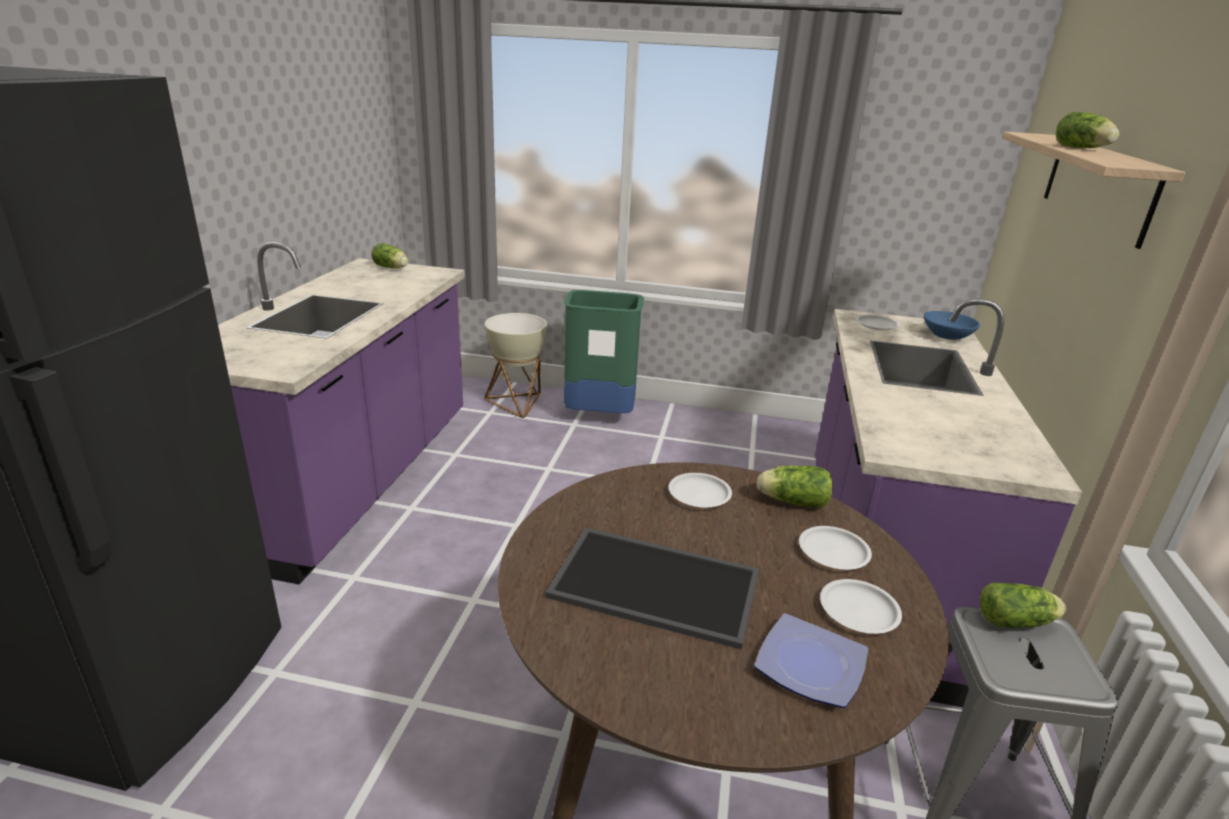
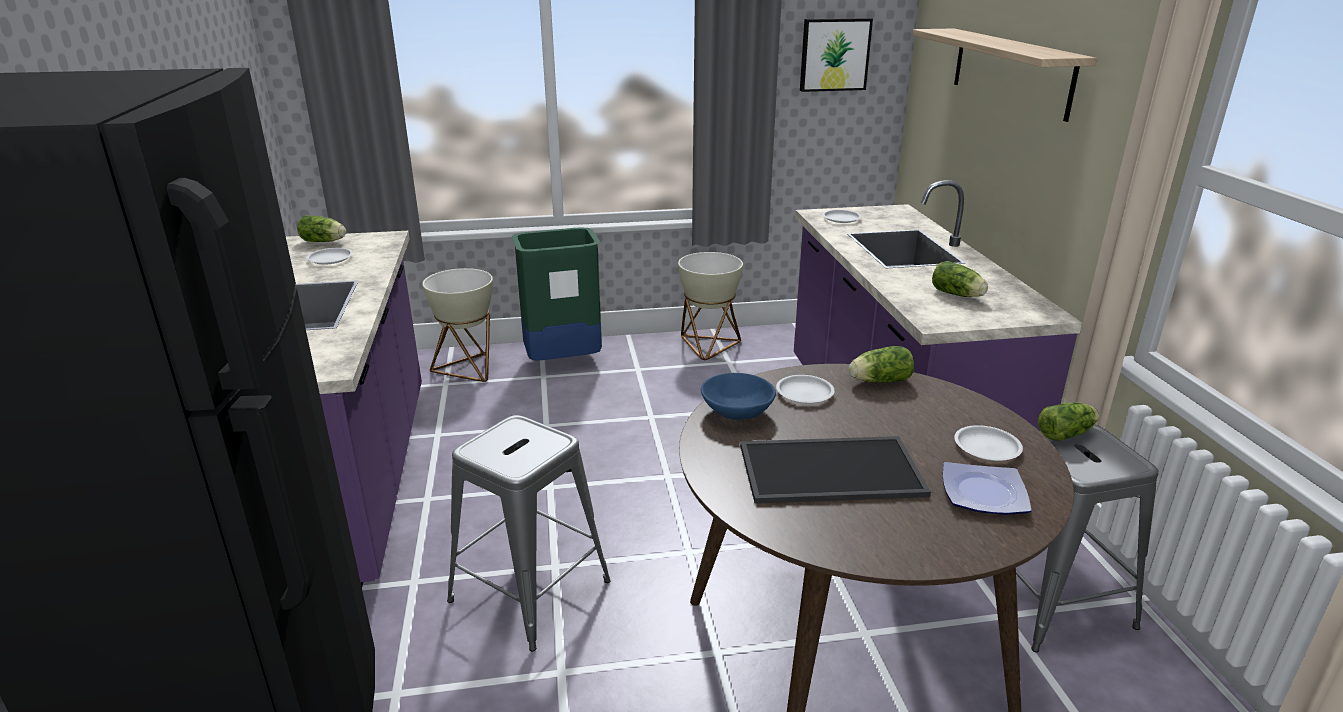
camera: 20 degrees left, 0 degrees up
white plate [799,526,872,570] -> white plate moved to [306,248,353,264]
blue bowl [924,311,980,340] -> blue bowl moved to [701,373,776,420]
lettuce [1056,112,1119,148] -> lettuce moved to [932,261,988,297]
none -> grey stool [447,415,611,651]
none -> planter [678,252,743,360]
none -> picture [800,18,873,92]

